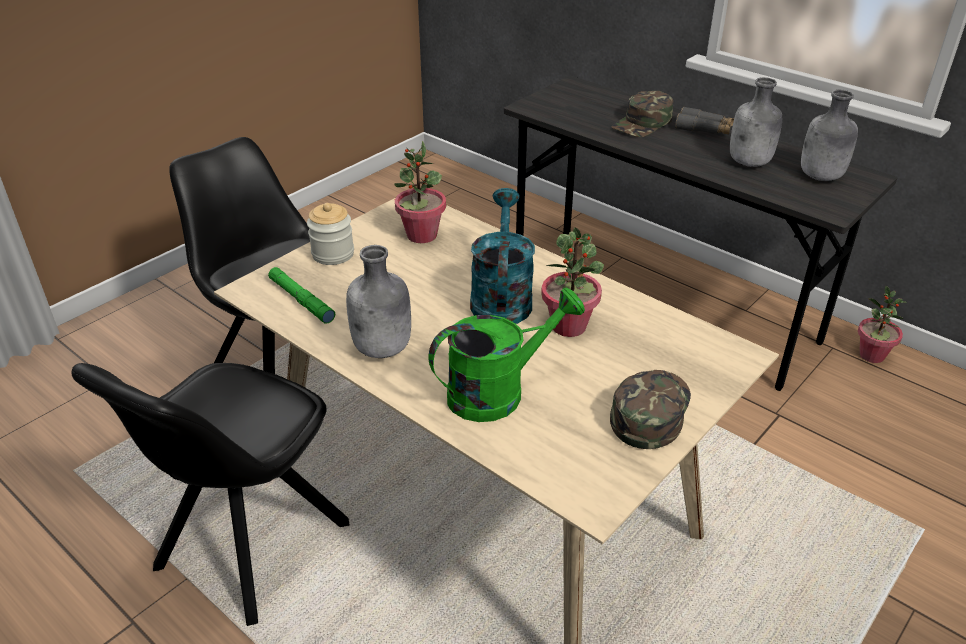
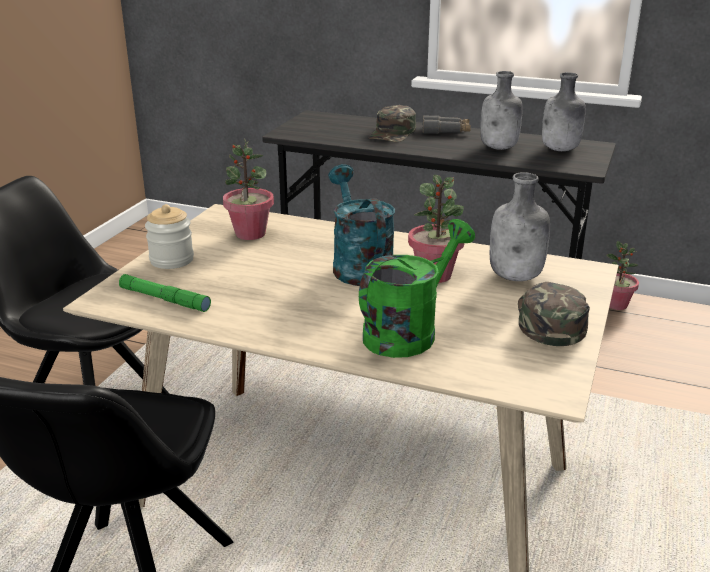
camera: 20 degrees left, 10 degrees down
grey bottle [346,245,411,358] -> grey bottle moved to [490,172,550,281]

